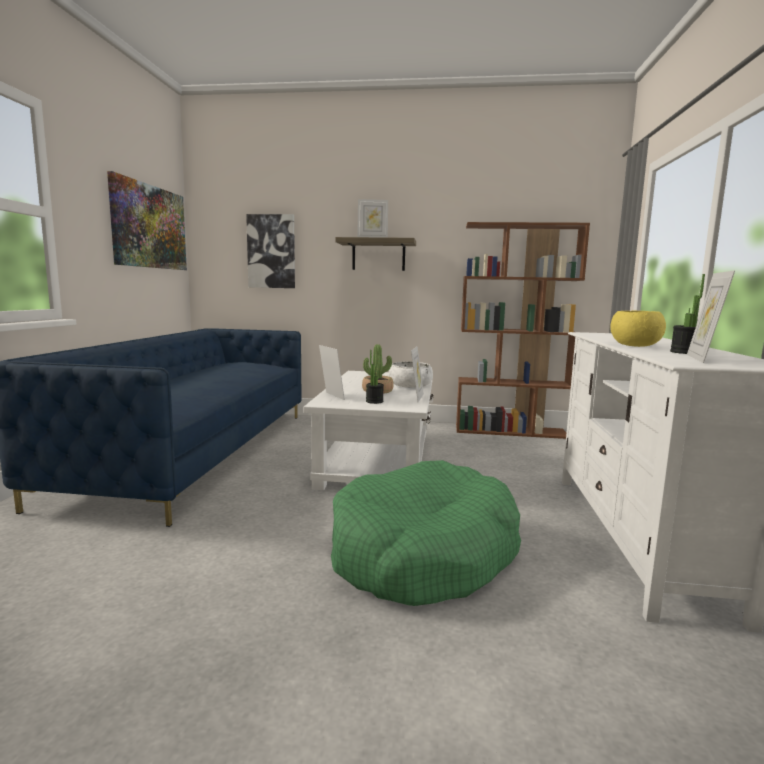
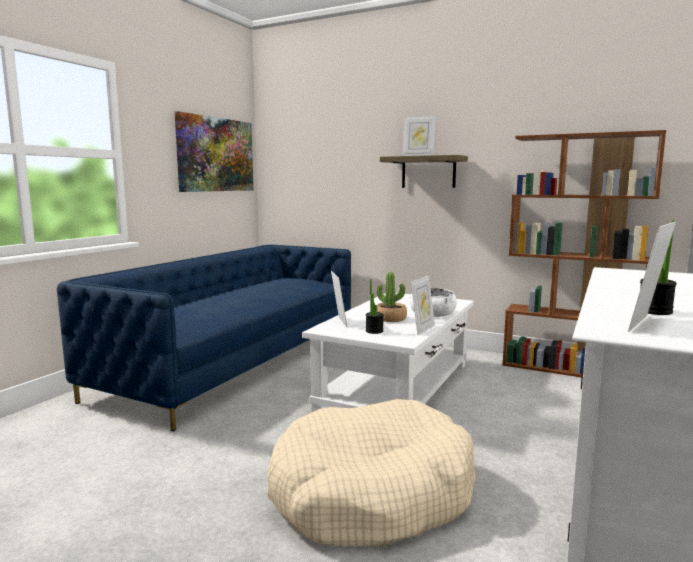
camera: 20 degrees right, 0 degrees up
picture [246,214,295,288] -> none
green dog bed [331,460,521,606] -> beige dog bed [267,399,475,547]
yellow bowl [610,311,666,347] -> none

